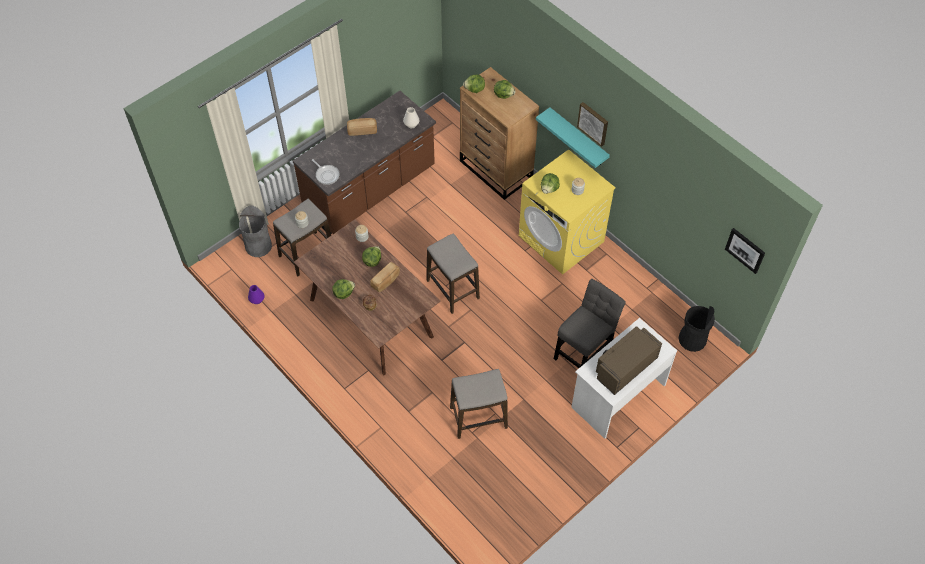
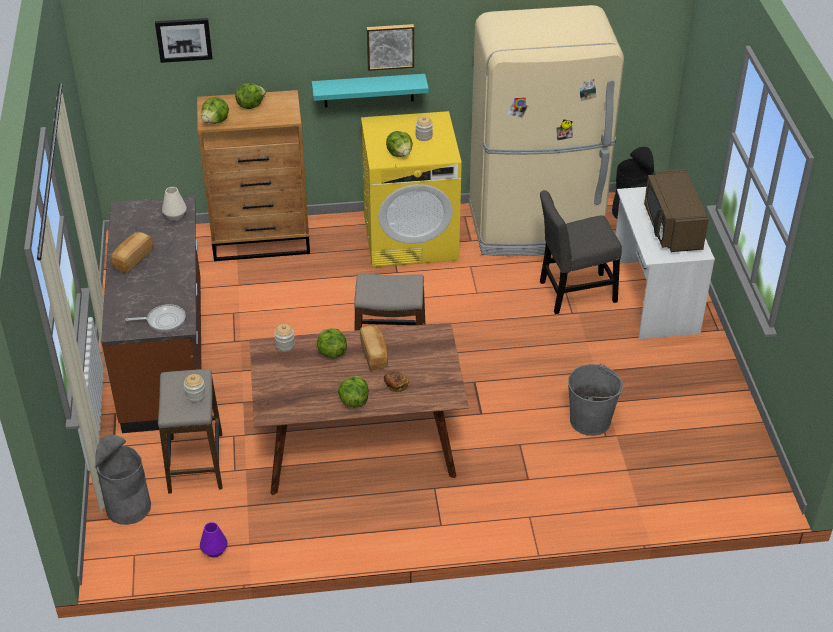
camera: 55 degrees left, 15 degrees down
stool [450,369,508,439] -> grey bucket [568,364,624,436]
grey chair [554,279,626,368] -> grey chair turned 90 degrees counterclockwise [540,190,622,314]
picture [725,228,765,274] -> picture moved to [155,18,213,63]
none -> beige fridge [469,5,624,256]

